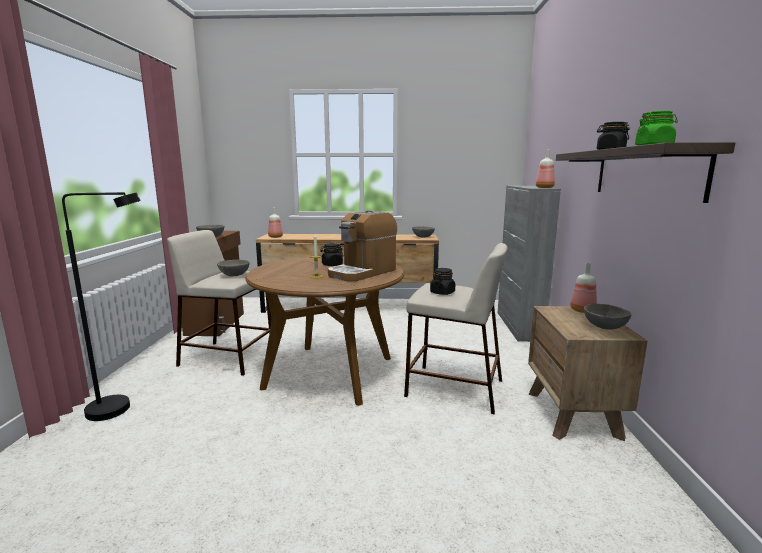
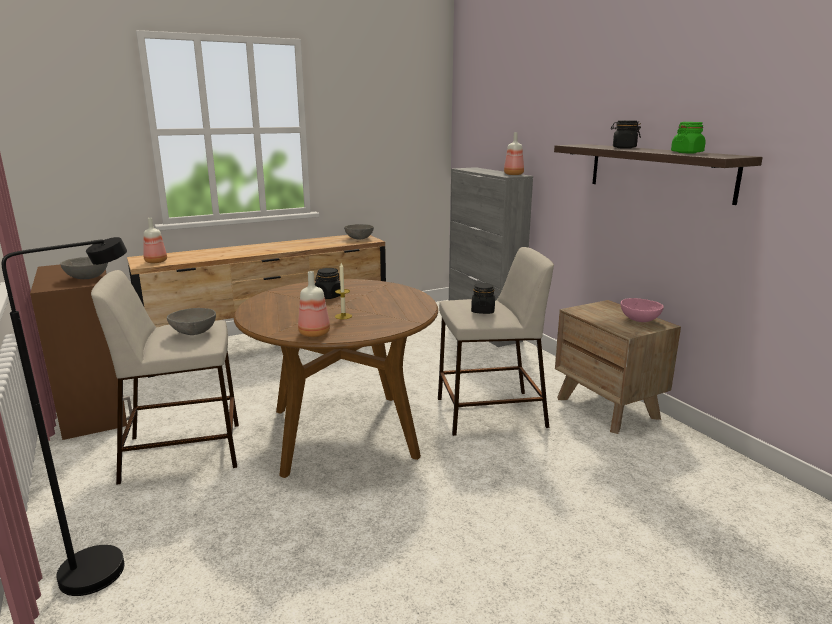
camera: 30 degrees left, 5 degrees up
coffee machine [328,210,397,281] -> none
bottle [570,263,597,313] -> bottle moved to [298,271,330,337]
grey bowl [584,304,631,330] -> pink bowl [620,298,664,322]

